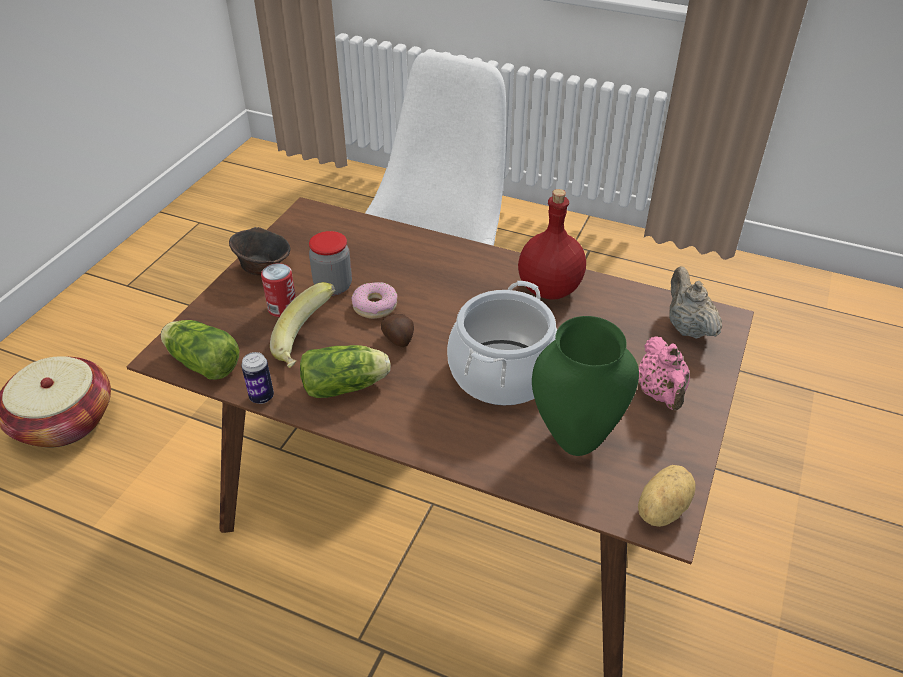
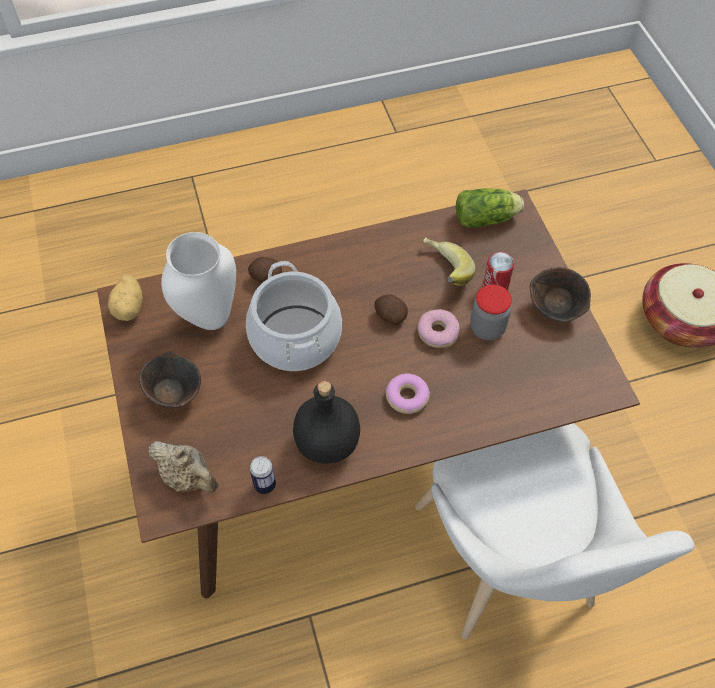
camera: 140 degrees right, 15 degrees up
can [241,352,274,404] -> can moved to [250,456,276,494]
lettuce [300,345,391,398] -> none
red bottle [518,189,586,300] -> black bottle [293,381,360,464]
green vase [532,316,639,456] -> white vase [161,232,236,330]
pink teapot [639,337,690,410] -> brown bowl [139,352,201,408]
none -> potato [248,257,282,283]
none -> donut [386,373,430,414]

